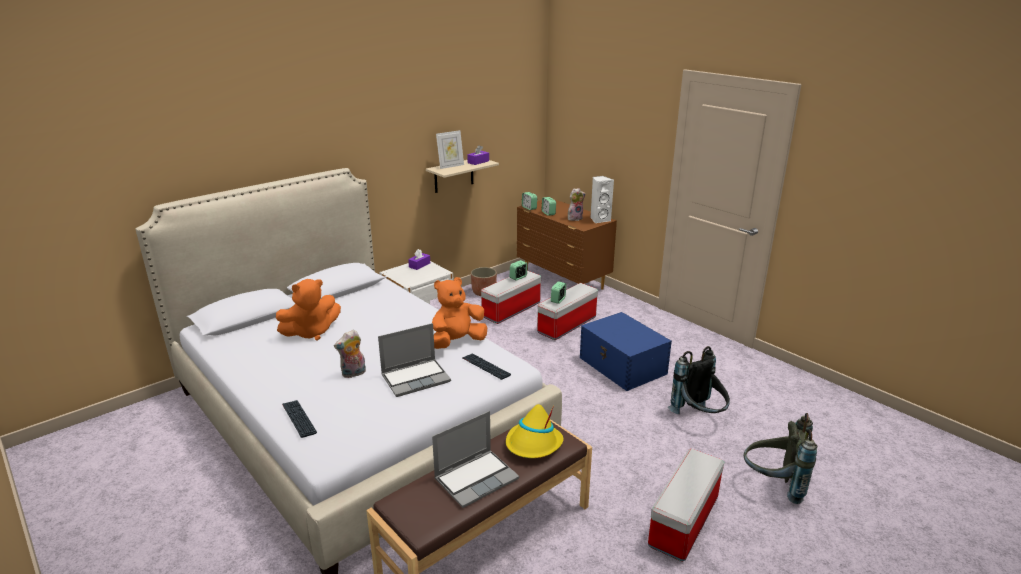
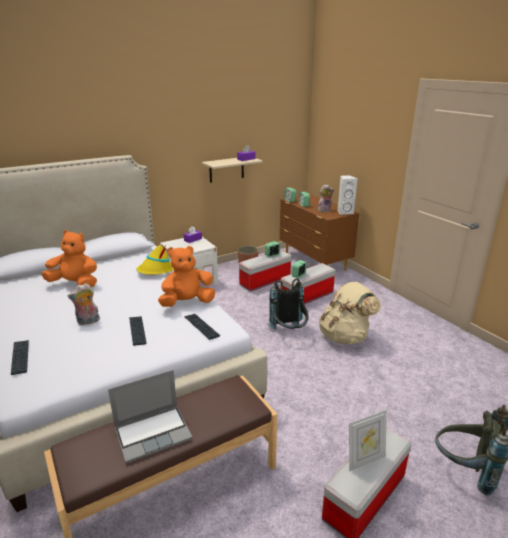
camera: 10 degrees right, 0 degrees up
orange plush toy [276,279,341,341] -> orange plush toy turned 150 degrees counterclockwise [41,230,97,287]
laptop [378,323,451,397] -> keyboard [129,316,147,346]
picture frame [436,130,464,169] -> picture frame moved to [349,410,387,471]
yellow hat [506,404,563,458] -> yellow hat moved to [136,245,174,275]
blue storage box [580,312,672,391] -> beige backpack [319,282,381,345]
black backpack [668,346,730,414] -> black backpack moved to [267,278,309,329]

